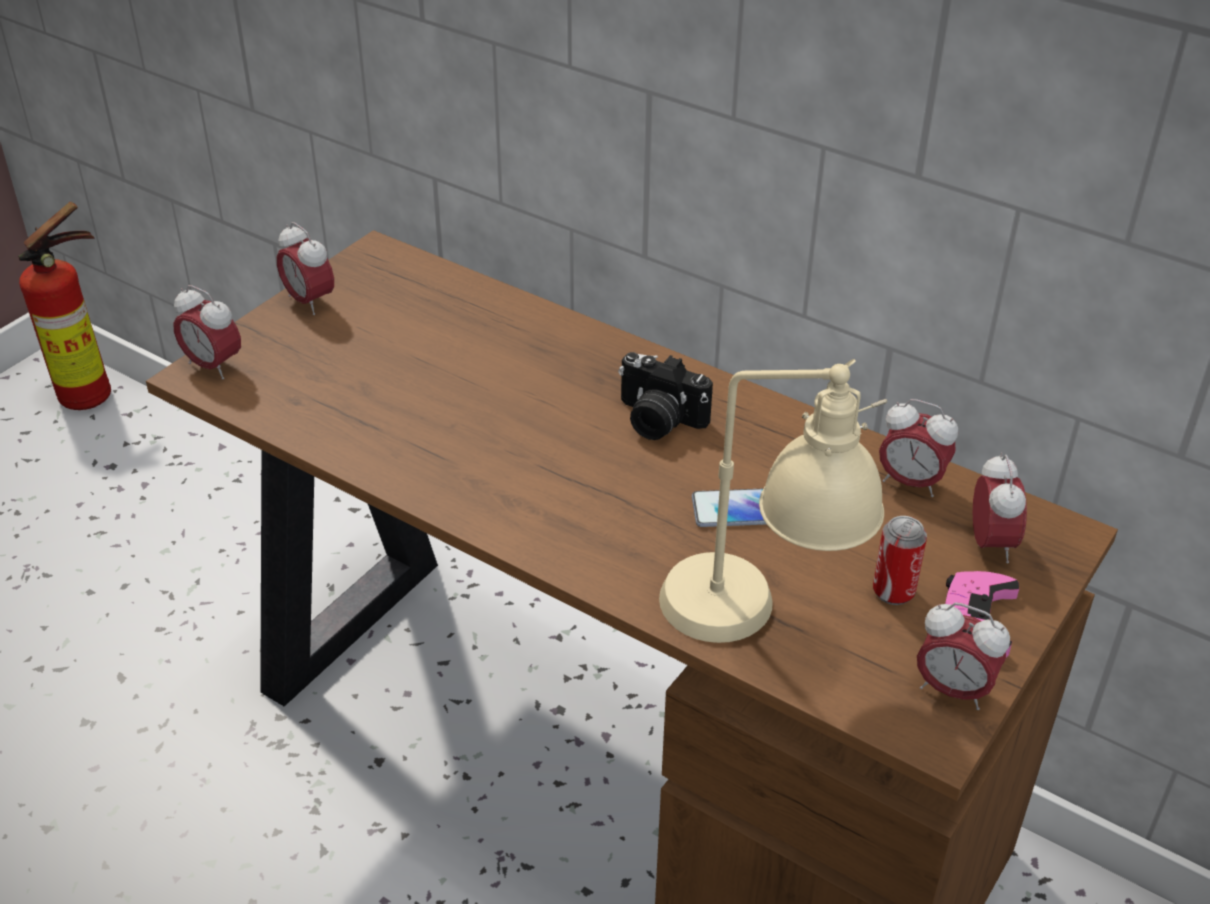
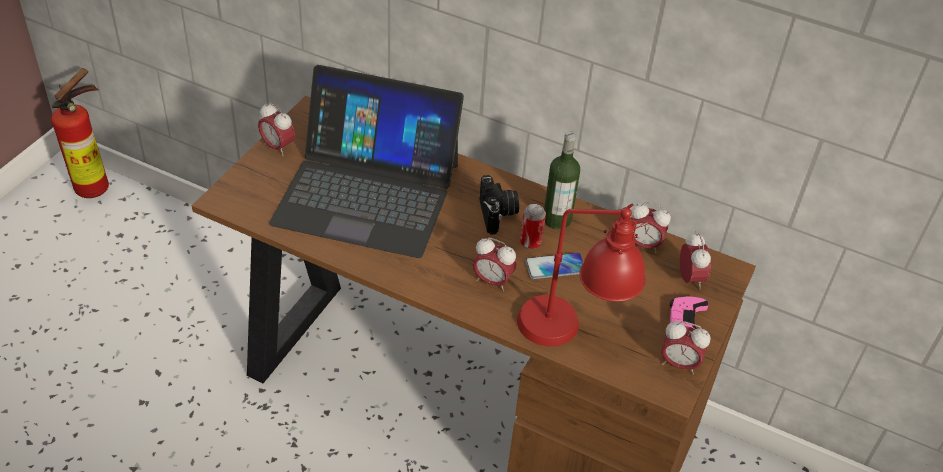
camera: 10 degrees left, 5 degrees up
alarm clock [173,285,241,379] -> alarm clock moved to [473,238,517,292]
camera [618,352,713,440] -> camera turned 120 degrees counterclockwise [479,175,519,235]
beige table lamp [659,359,887,643] -> red table lamp [517,204,649,347]
can [873,516,927,605] -> can moved to [520,204,546,250]
none -> laptop [269,65,464,258]
none -> bottle [544,131,580,229]

